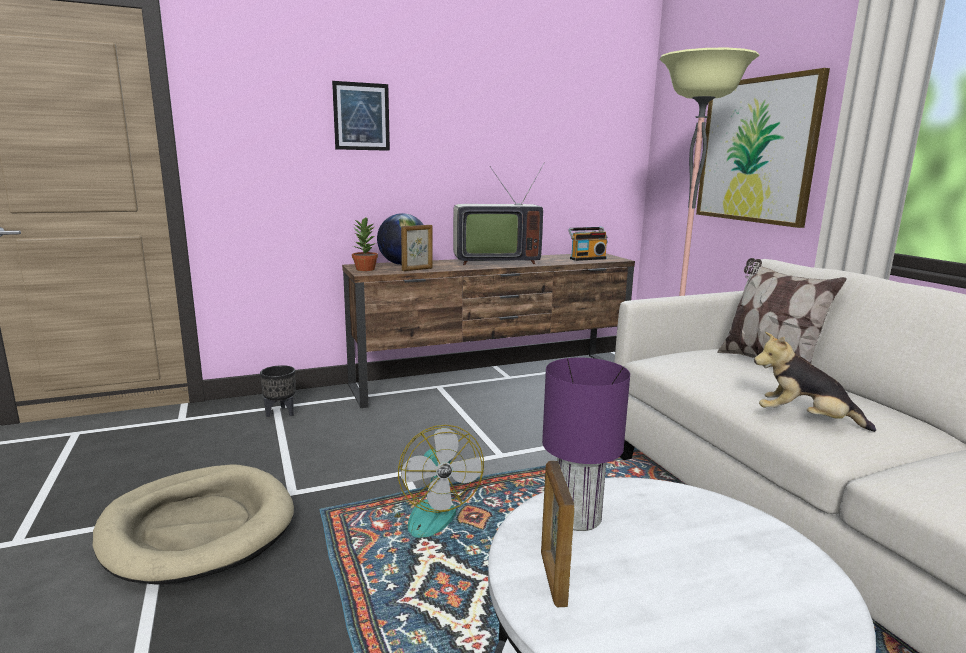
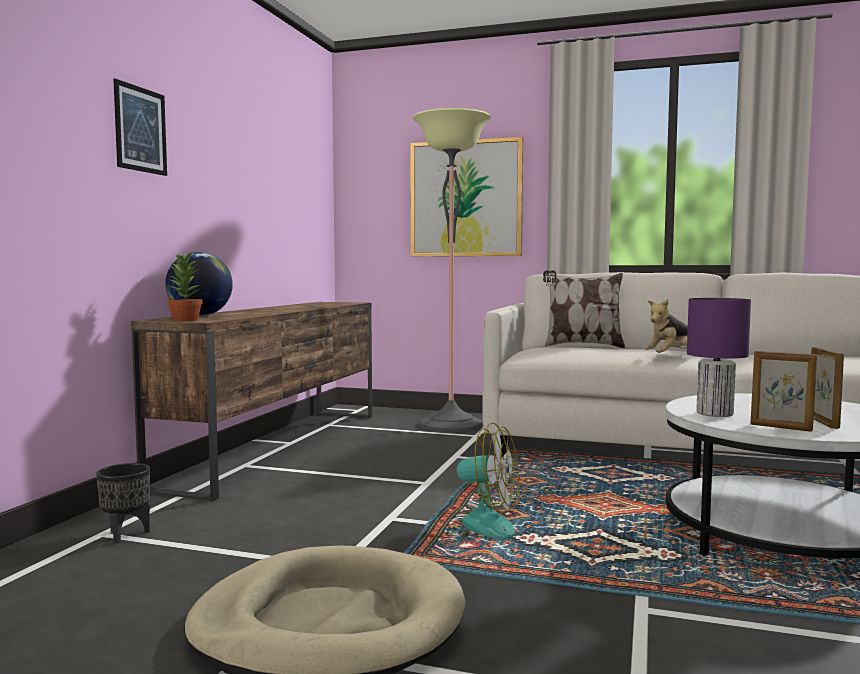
camera: 50 degrees left, 10 degrees down
picture frame [401,225,433,271] -> picture frame moved to [811,347,844,429]
television [453,164,544,265] -> none
radio [568,227,608,261] -> none

